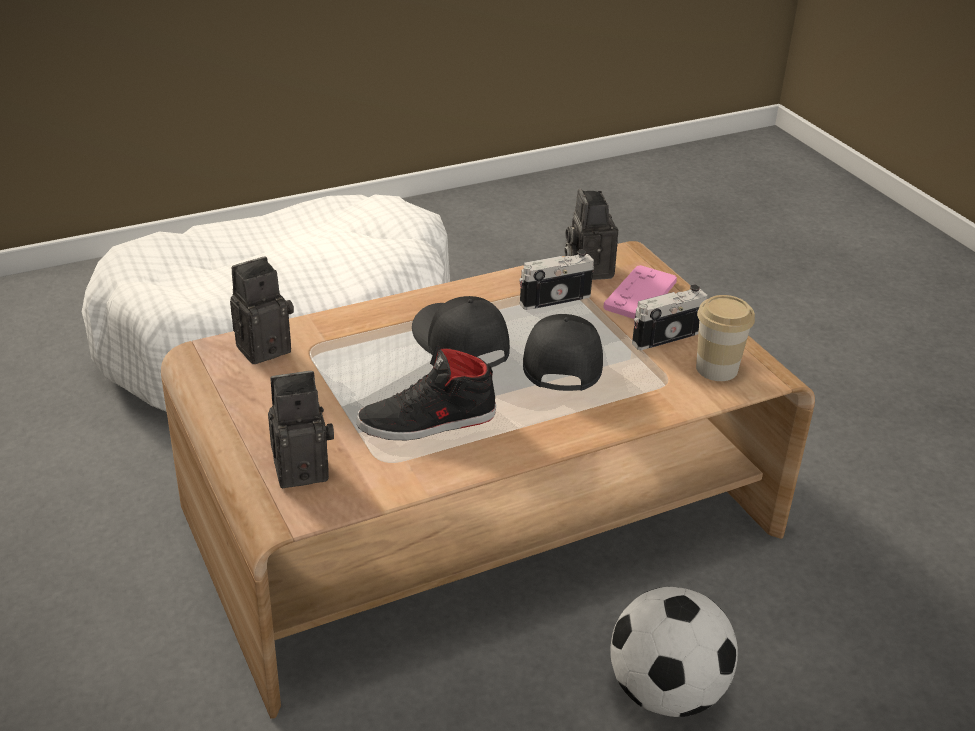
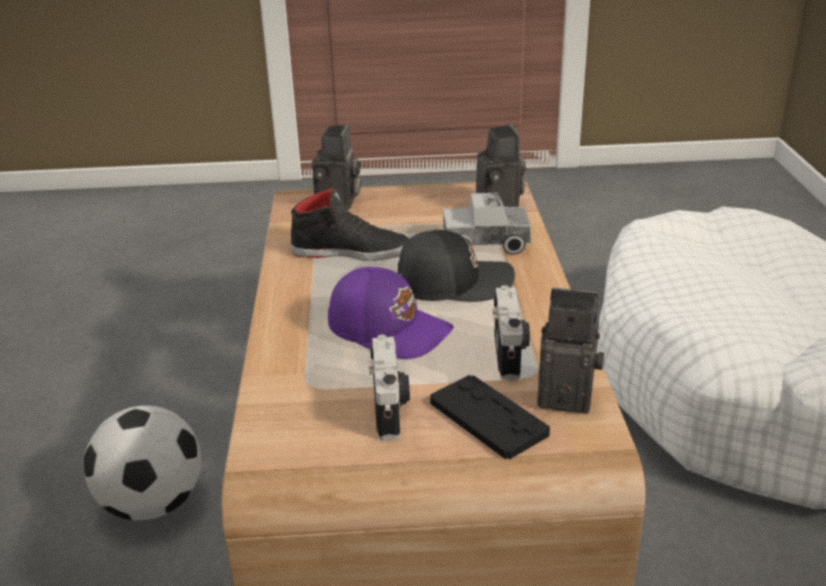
camera: 115 degrees right, 5 degrees down
black shoe [356,345,496,440] -> black shoe turned 90 degrees clockwise [290,186,410,261]
black cap [523,314,603,391] -> purple cap [328,267,454,359]
pink game controller [603,265,677,319] -> black game controller [430,375,550,459]
cup [696,295,755,381] -> none
none -> toy truck [443,193,531,255]

